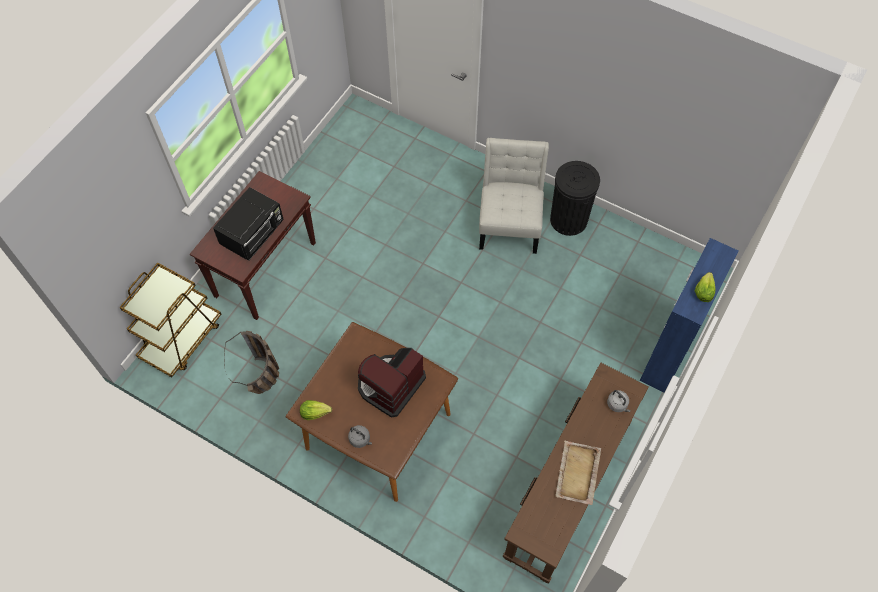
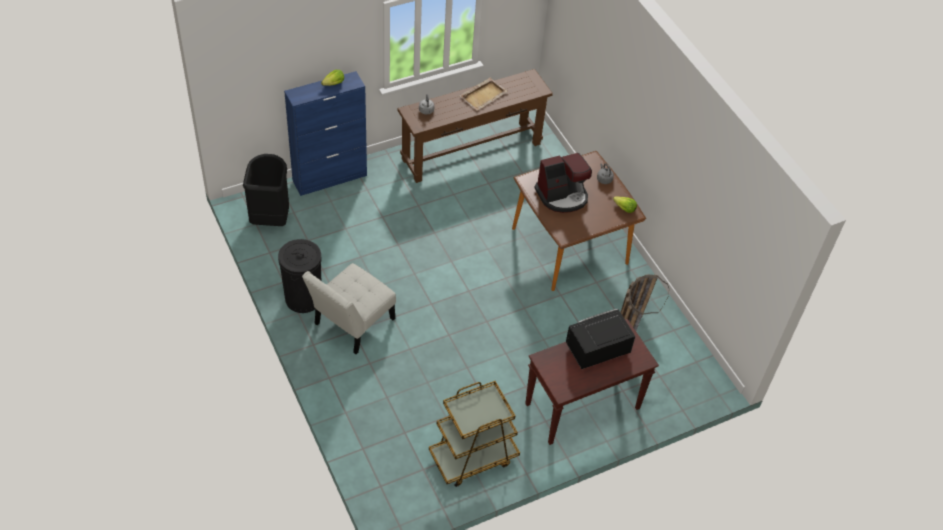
camera: 150 degrees left, 10 degrees down
brown cart [120,263,221,377] -> brown cart moved to [429,381,520,487]
none -> black trash can [243,154,289,226]

